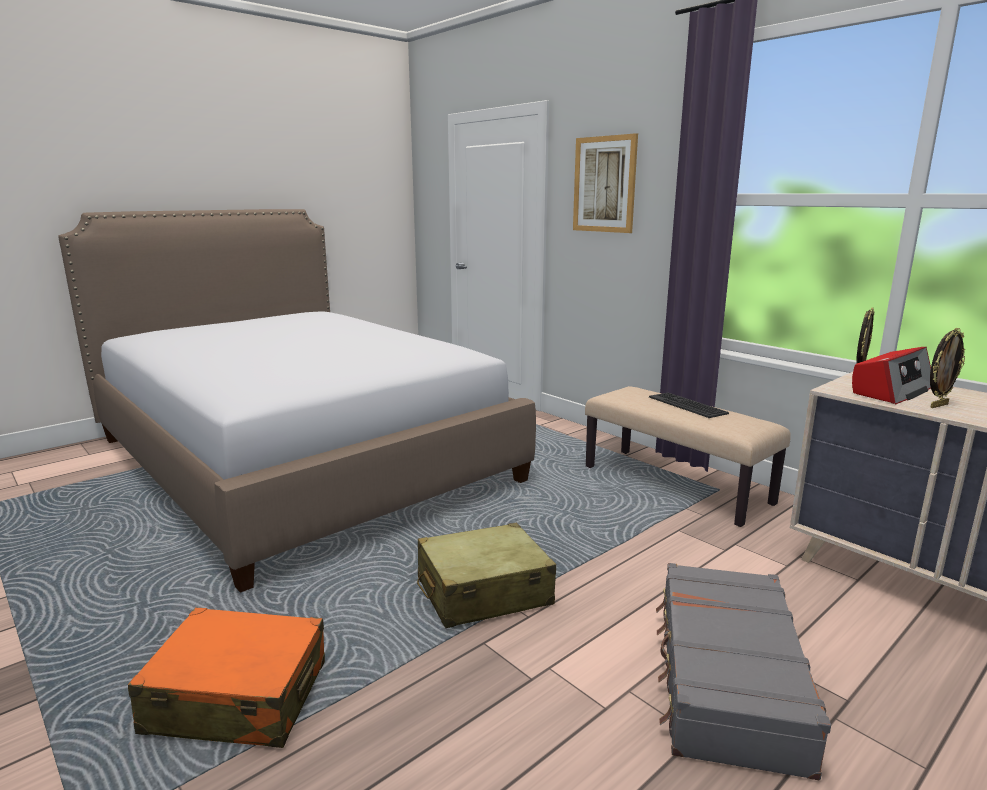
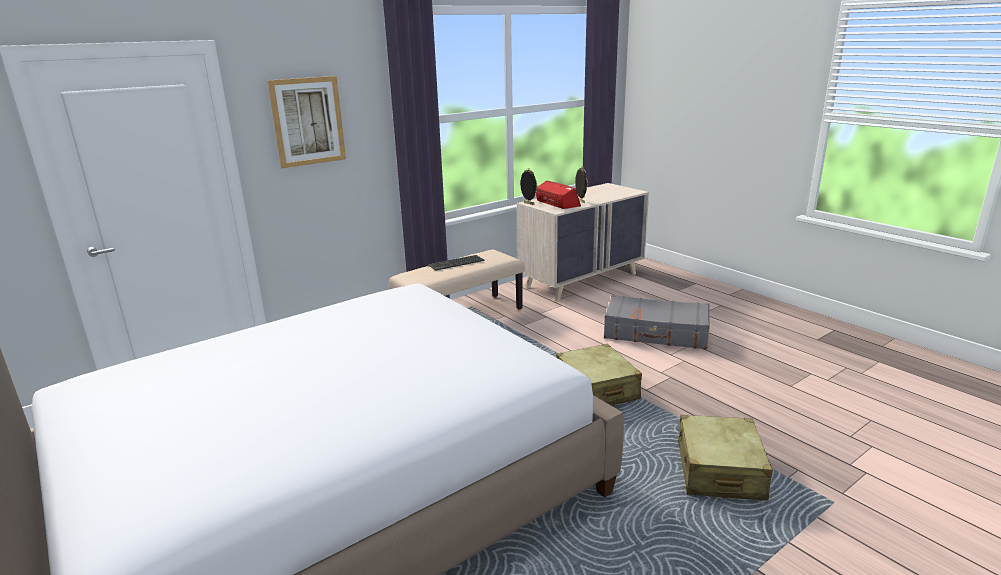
camera: 85 degrees left, 5 degrees up
orange suitcase [128,607,325,748] -> beige suitcase [678,415,773,500]

